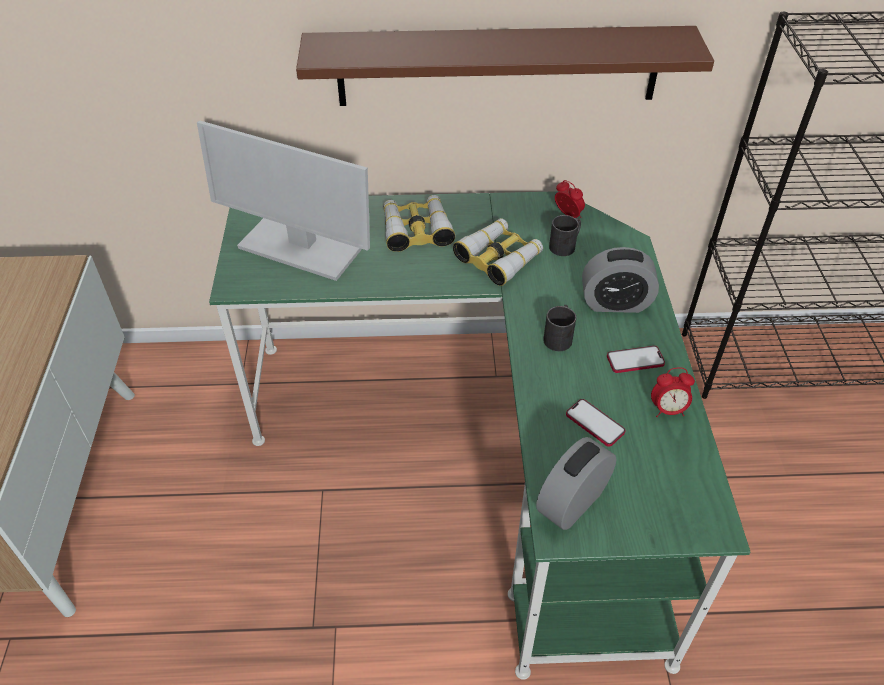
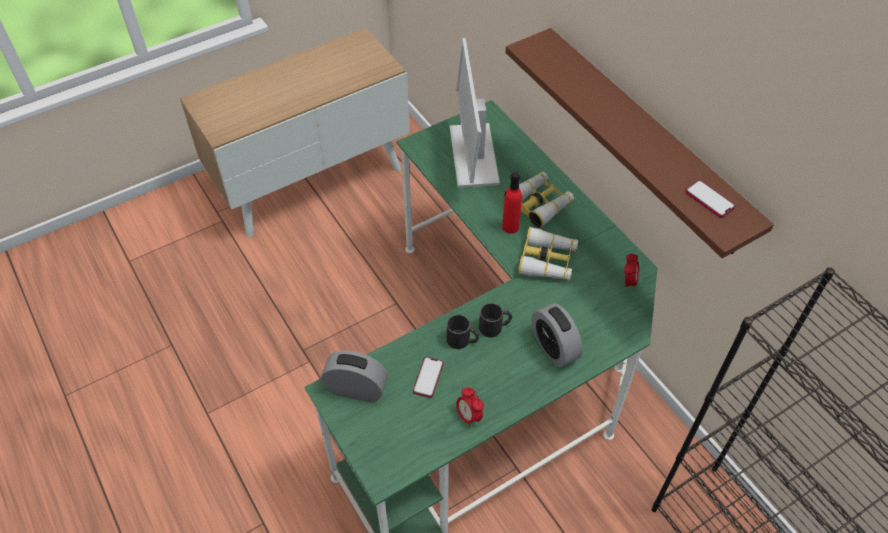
camera: 60 degrees right, 5 degrees up
black mug [549,215,581,256] -> black mug moved to [447,314,479,349]
phone [607,346,665,373] -> phone moved to [686,180,735,218]
none -> red bottle [502,172,522,234]

